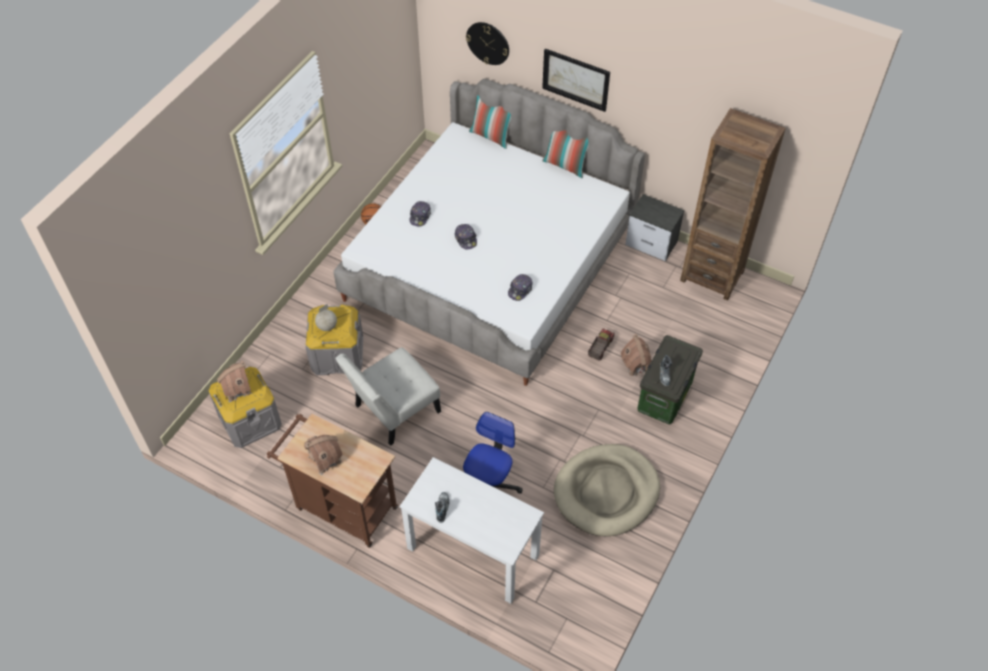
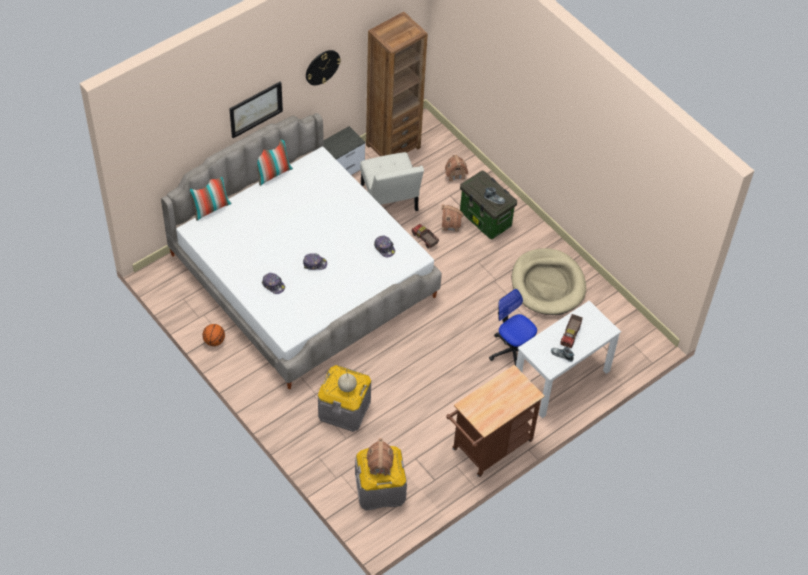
camera: 70 degrees left, 0 degrees up
toy house [304,435,343,475] -> toy house moved to [445,155,468,182]
white chair [335,347,441,446] -> white chair moved to [360,152,424,211]
wall clock [466,22,509,65] -> wall clock moved to [306,50,341,85]
none -> toy truck [560,314,583,348]

